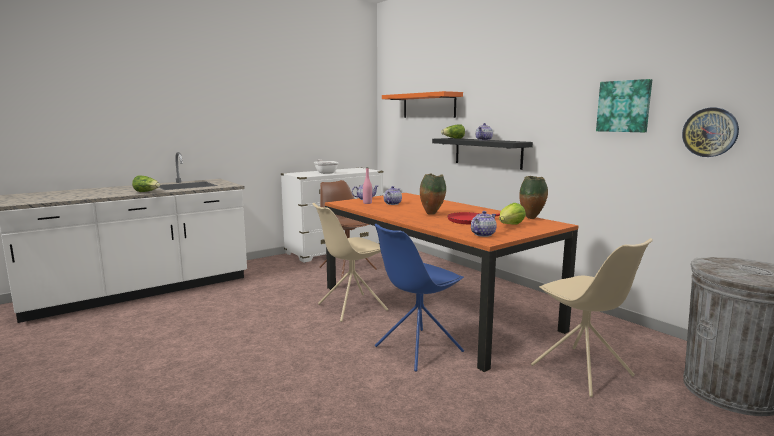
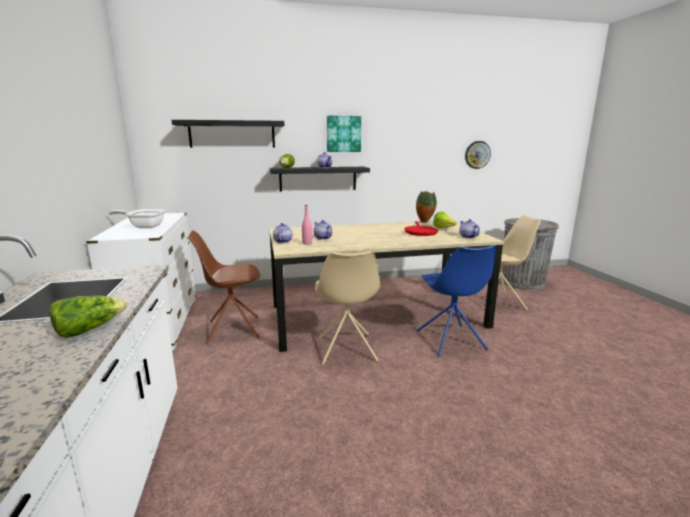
camera: 65 degrees left, 5 degrees up
orange dining table [325,193,579,372] -> beige dining table [269,221,504,352]
orange shelf [382,91,463,118] -> black shelf [172,120,284,148]
vase [420,173,446,215] -> none
picture [596,79,652,132] -> picture moved to [327,116,361,152]

